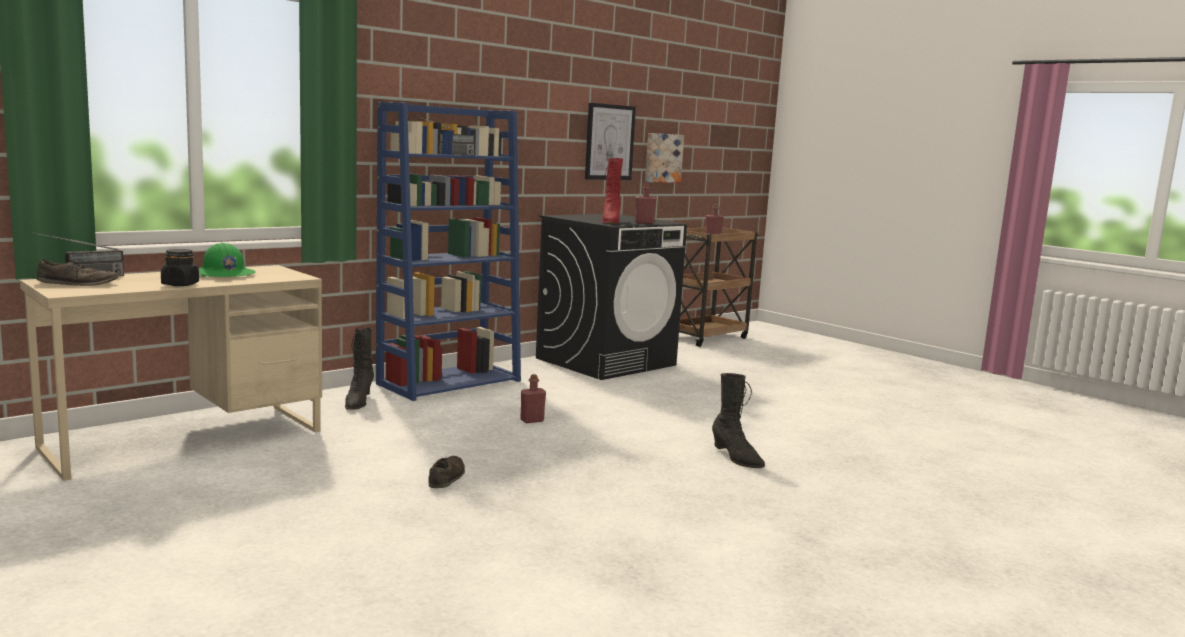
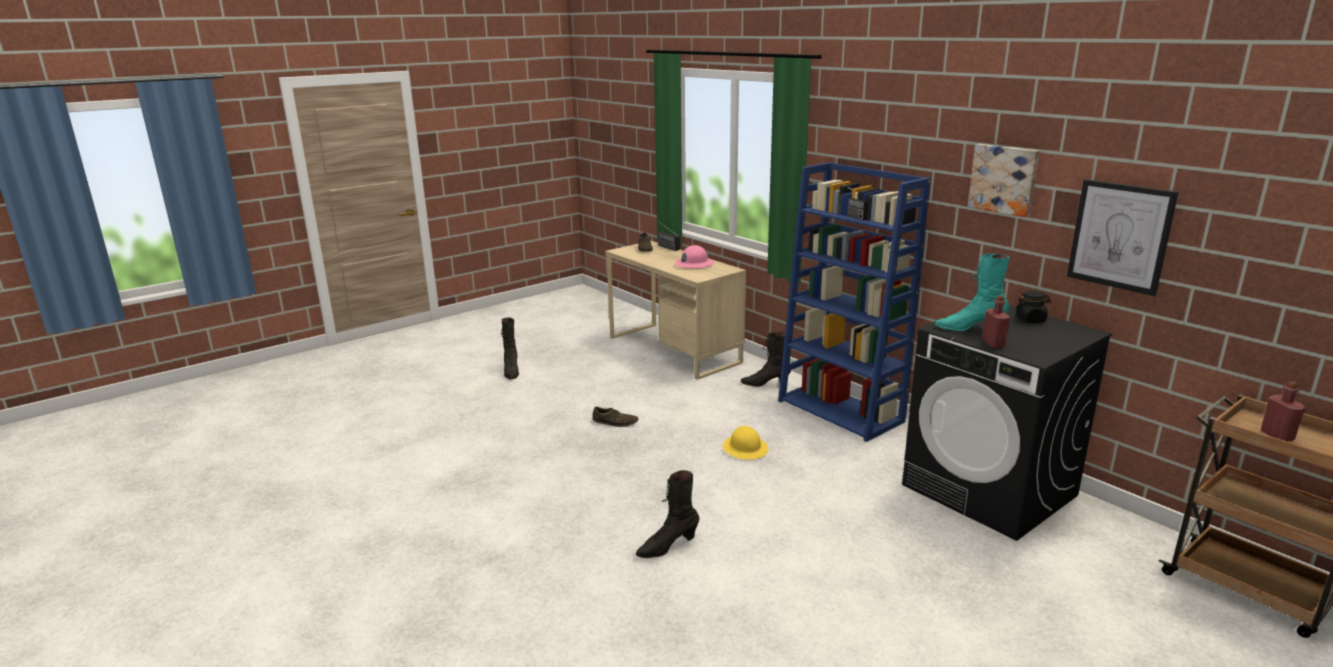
camera: 95 degrees right, 10 degrees up
black jar [161,249,199,286] -> black jar moved to [1016,291,1051,323]
green hard hat [199,243,256,277] -> pink hard hat [675,245,714,268]
red bottle [520,374,546,423] -> yellow hard hat [723,426,768,460]
red boot [602,158,623,223] -> turquoise boot [935,254,1009,331]
picture [645,133,684,183] -> picture moved to [968,144,1040,217]
none -> black boot [501,318,519,380]

